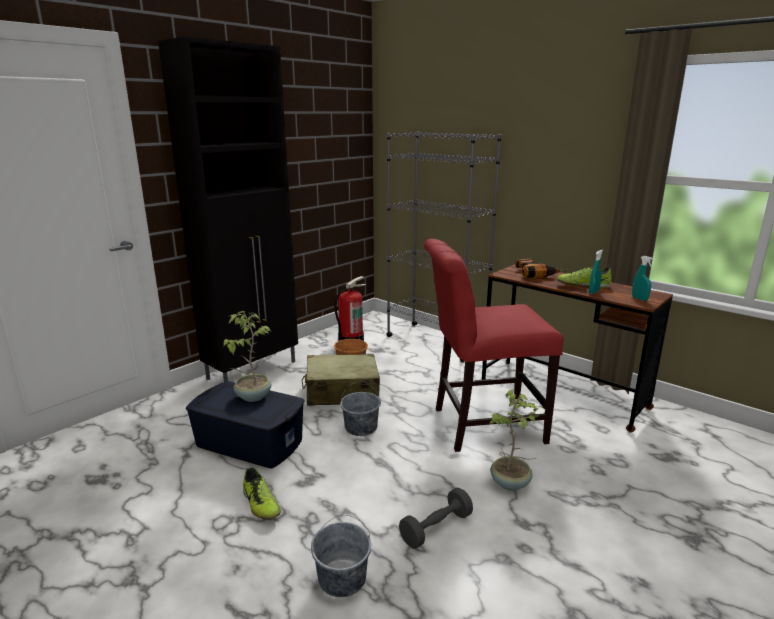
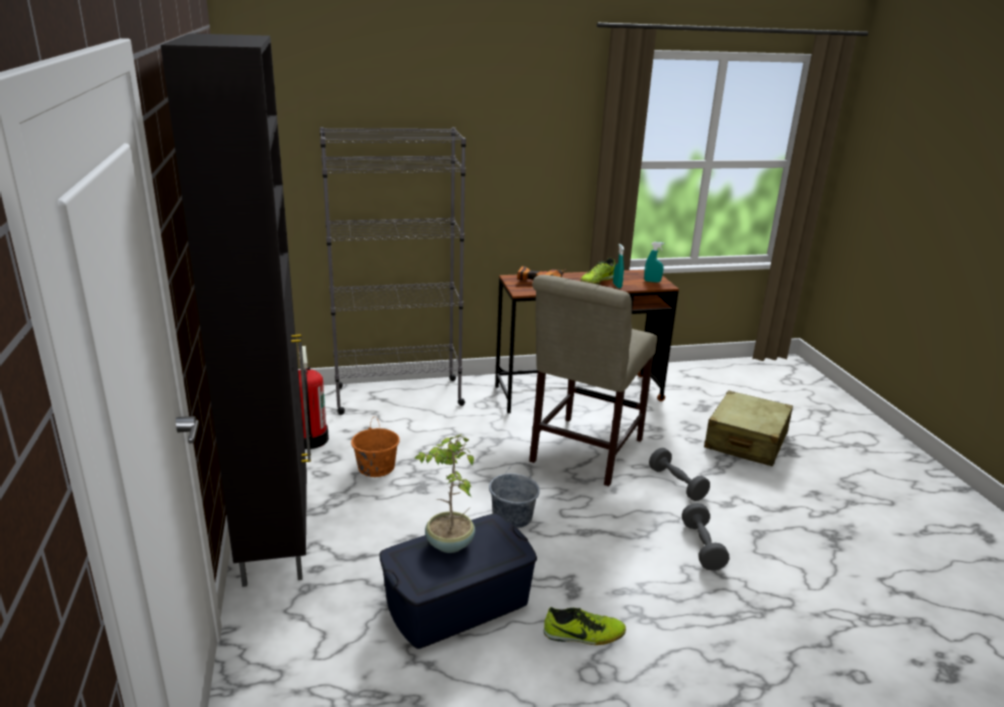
camera: 55 degrees left, 5 degrees up
beige suitcase [302,354,380,406] -> beige suitcase moved to [704,390,793,466]
grey bucket [311,515,371,597] -> none
red chair [424,239,564,452] -> beige chair [529,275,657,486]
potted plant [490,389,545,491] -> grey dumbbell [649,448,710,501]

